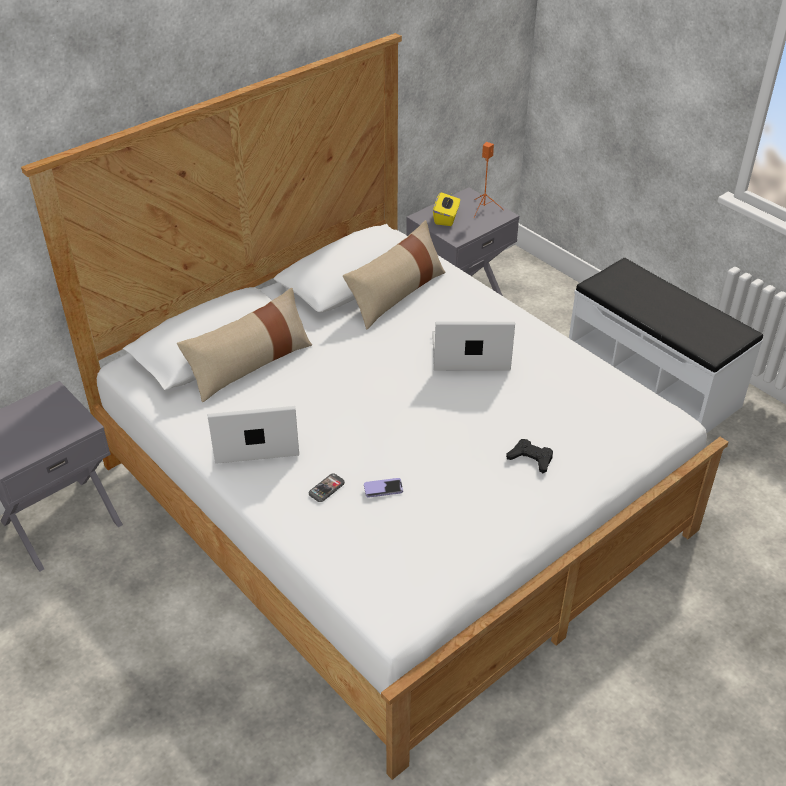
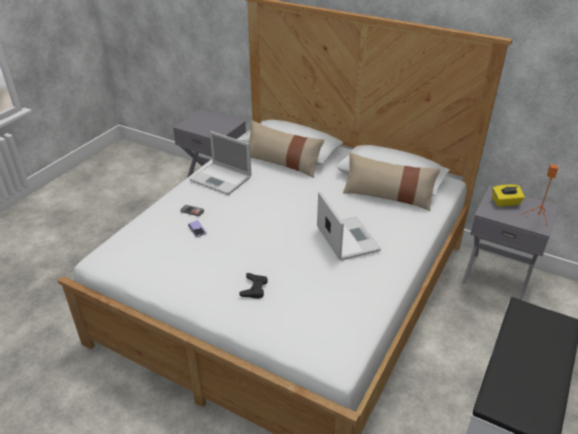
camera: 70 degrees right, 5 degrees down
laptop [208,406,299,464] -> laptop turned 150 degrees clockwise [190,131,251,195]

